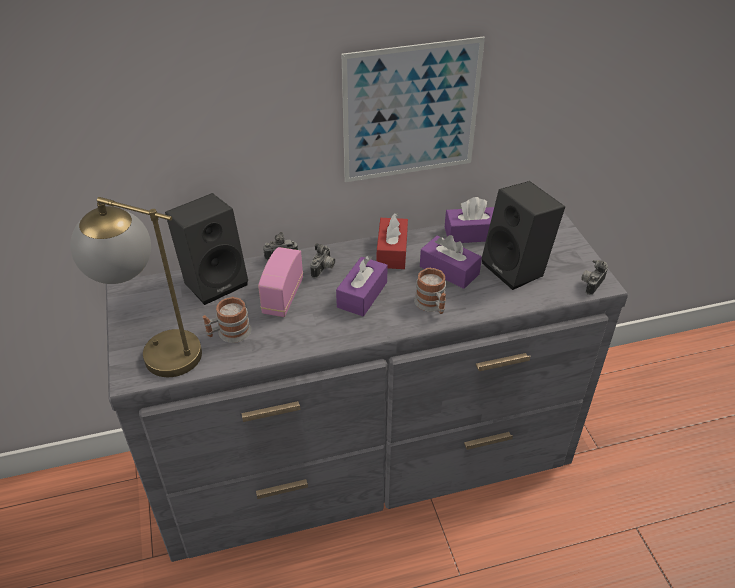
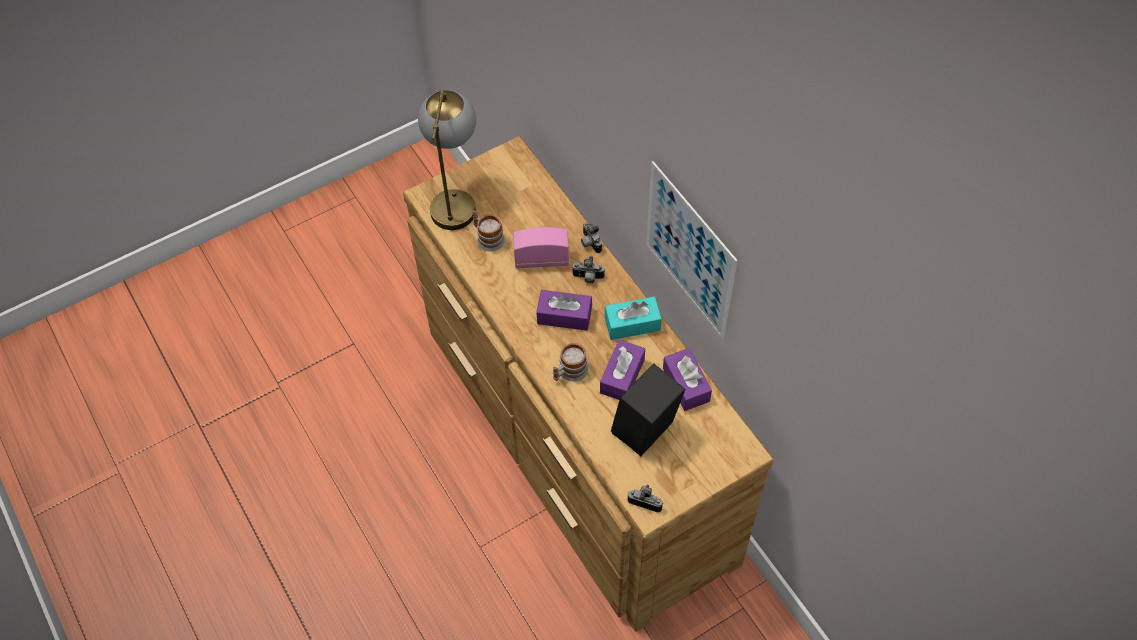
camera: 75 degrees right, 15 degrees up
grey dresser [106,213,628,562] -> brown dresser [403,136,774,632]
black speaker [165,193,248,305] -> none
red tissue box [377,213,408,269] -> turquoise tissue box [605,296,662,340]

